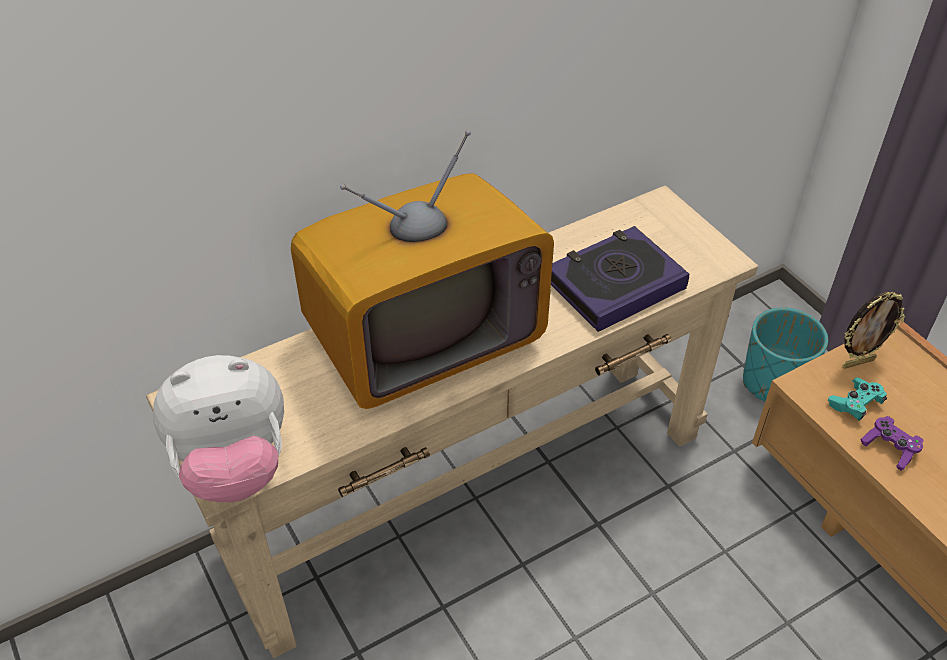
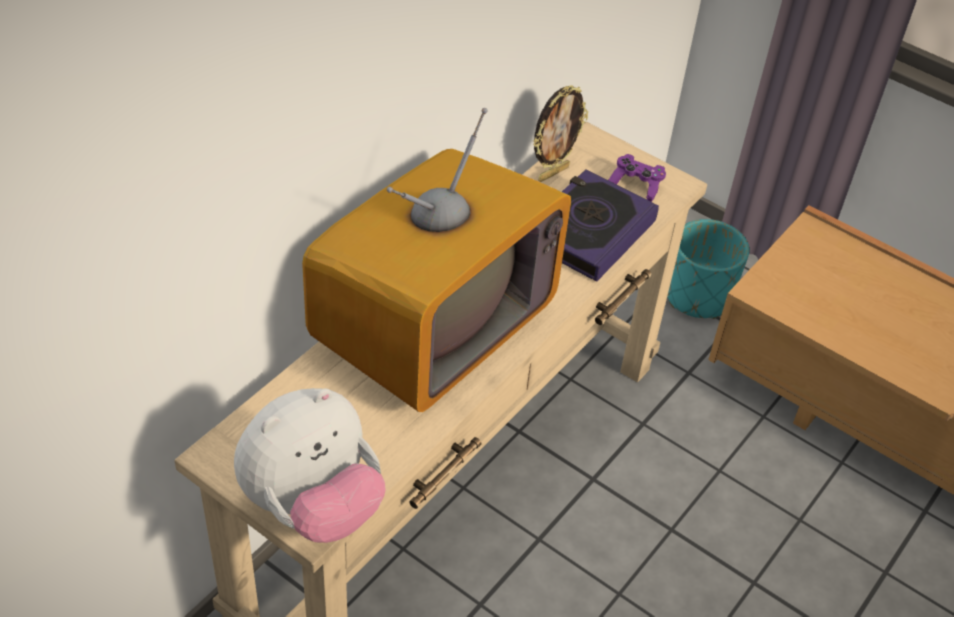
camera: 25 degrees left, 0 degrees up
turquoise game controller [828,377,887,421] -> none
picture frame [842,292,905,369] -> picture frame moved to [533,85,588,182]
purple game controller [860,416,924,471] -> purple game controller moved to [609,154,666,202]

